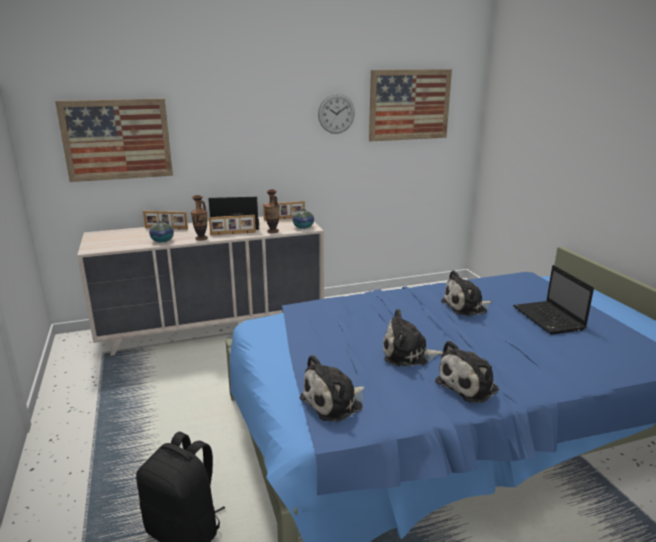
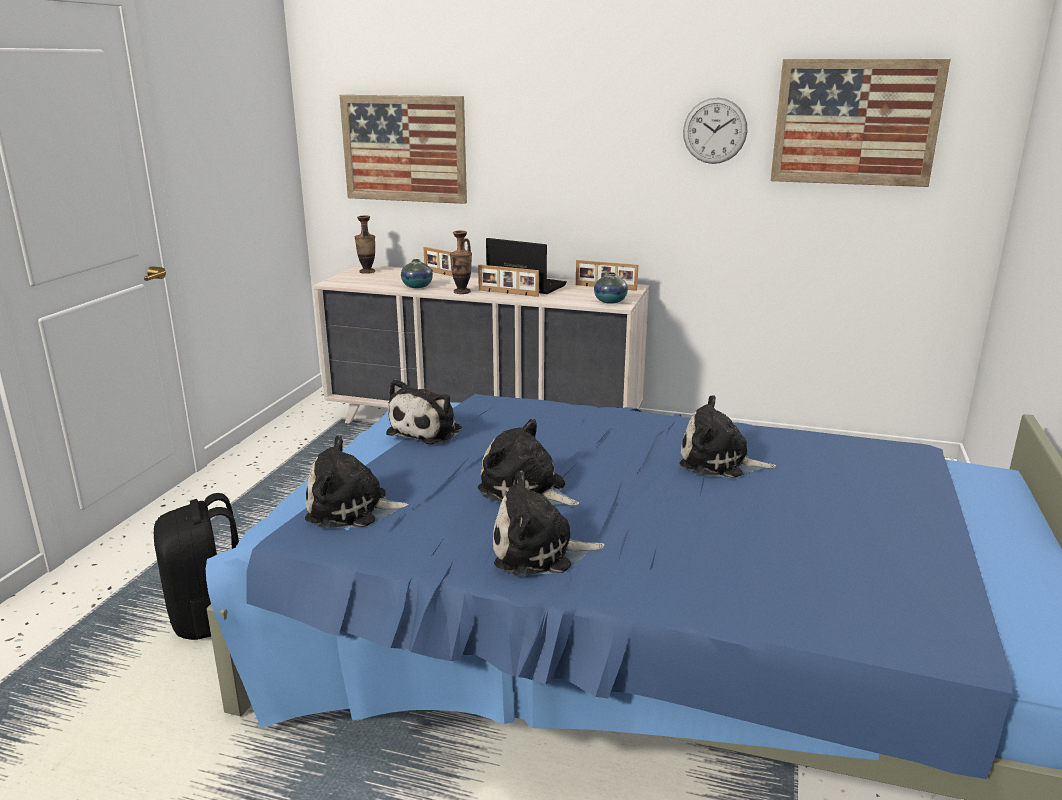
camera: 35 degrees right, 0 degrees up
vase [264,190,280,233] -> vase moved to [355,216,375,274]
laptop [513,265,594,335] -> none
none -> plush toy [386,379,462,444]

